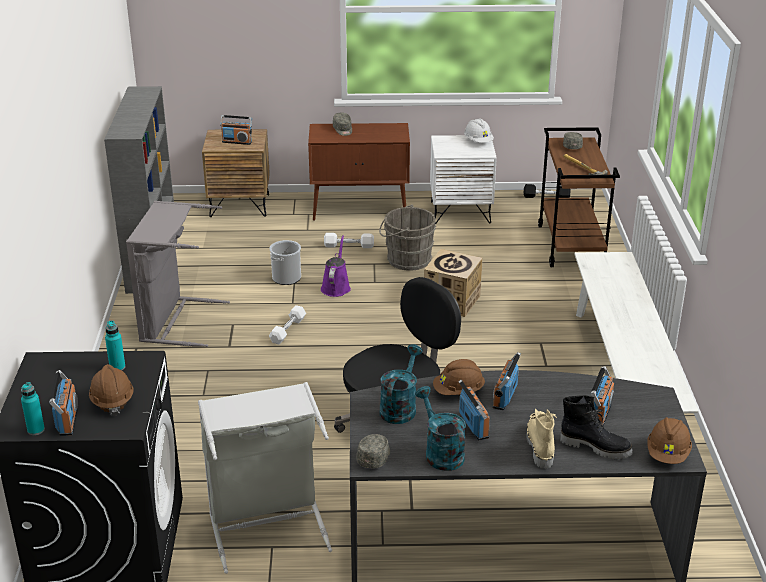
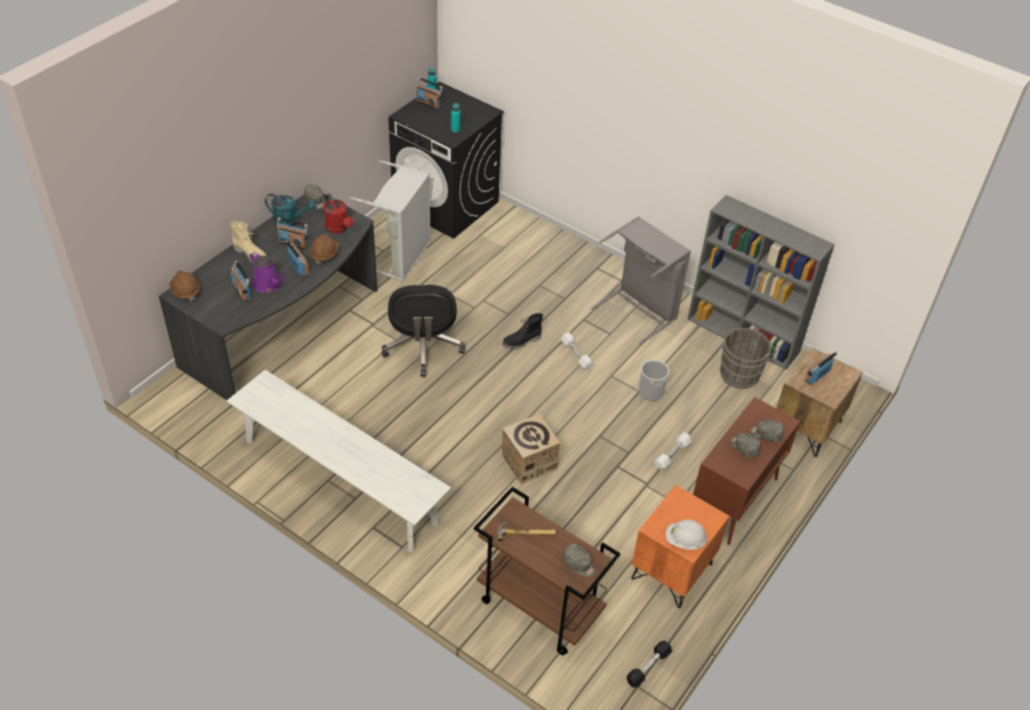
camera: 125 degrees right, 15 degrees up
brown hard hat [89,364,133,416] -> none
purple watering can [321,235,351,297] -> purple watering can moved to [250,252,288,293]
grey bucket [379,204,436,271] -> grey bucket moved to [719,328,776,389]
turquoise watering can [380,344,423,424] -> red watering can [324,194,354,234]
white nightstand [430,135,497,224] -> orange nightstand [632,485,729,608]
black boot [560,395,633,459] -> black boot moved to [502,313,543,349]
none -> grey cap [731,433,761,458]

